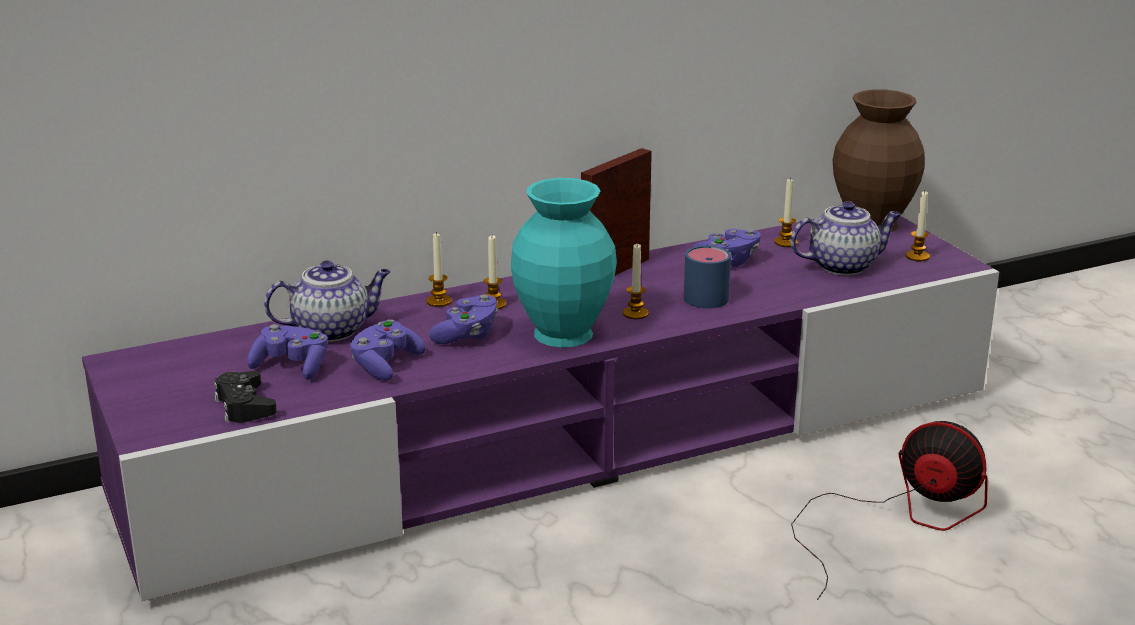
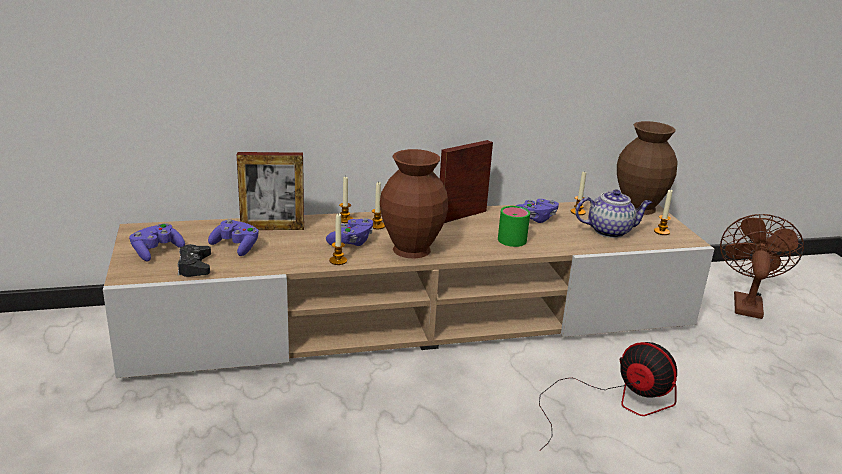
camera: 10 degrees right, 0 degrees up
purple tv stand [82,216,999,601] -> beige tv stand [103,201,714,378]
teapot [264,260,391,342] -> picture frame [237,152,304,230]
purple game controller [350,319,426,381] -> purple game controller moved to [129,223,185,261]
turquoise vase [511,178,617,347] -> brown vase [380,149,448,259]
candle [623,244,649,319] -> candle moved to [329,213,347,265]
blue mug [684,246,731,309] -> green mug [498,206,530,247]
none -> brown fan [720,214,804,319]

